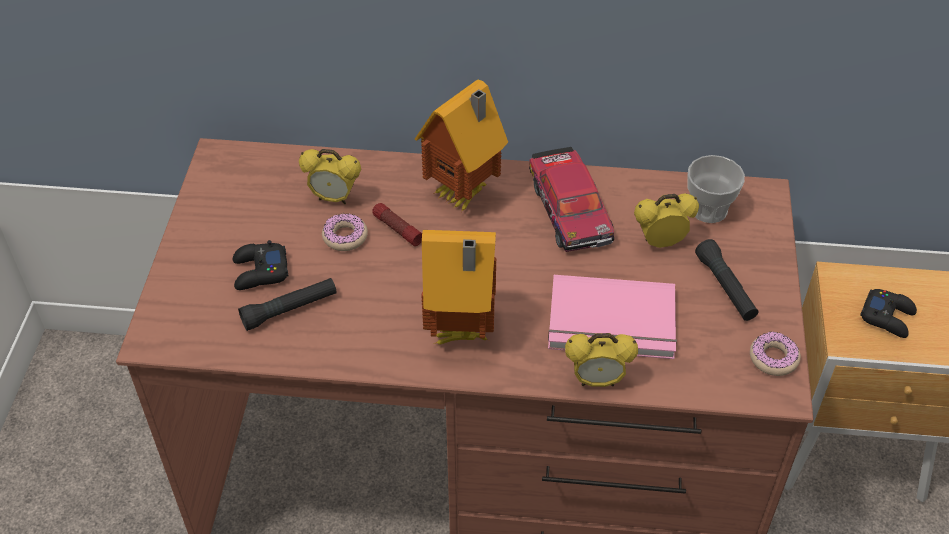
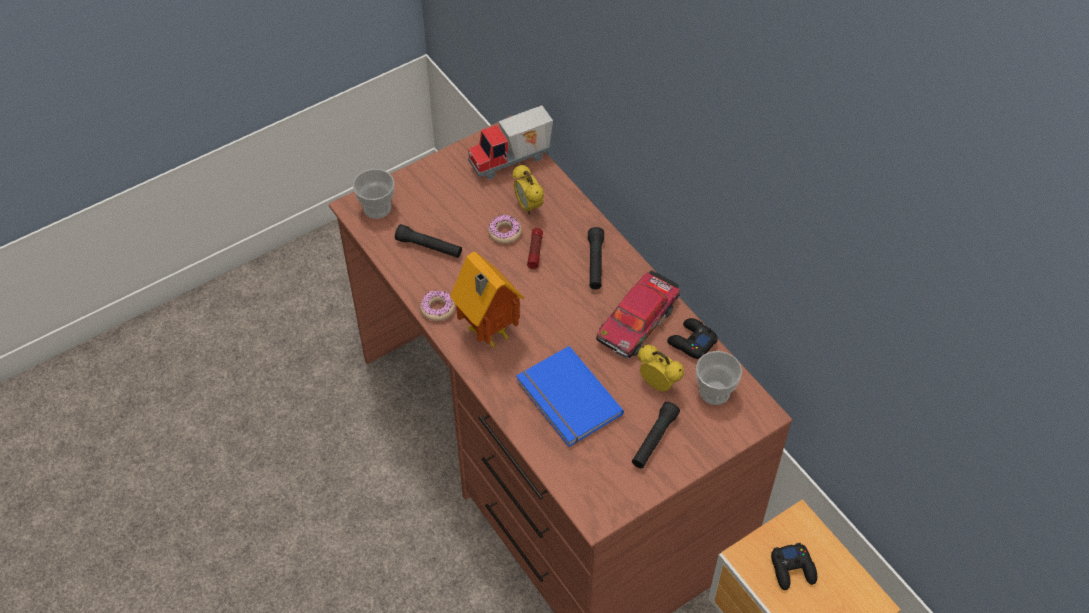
camera: 50 degrees right, 5 degrees up
black game controller [233,240,288,290] -> black game controller moved to [667,318,718,359]
toy house [415,79,508,212] -> black flashlight [588,227,604,289]
pink book [548,275,677,359] -> blue book [516,346,624,447]
alarm clock [565,333,638,387] -> none
donut [750,332,801,376] -> donut moved to [420,290,455,321]
none -> cup [353,169,395,219]
none -> toy truck [468,105,553,179]

